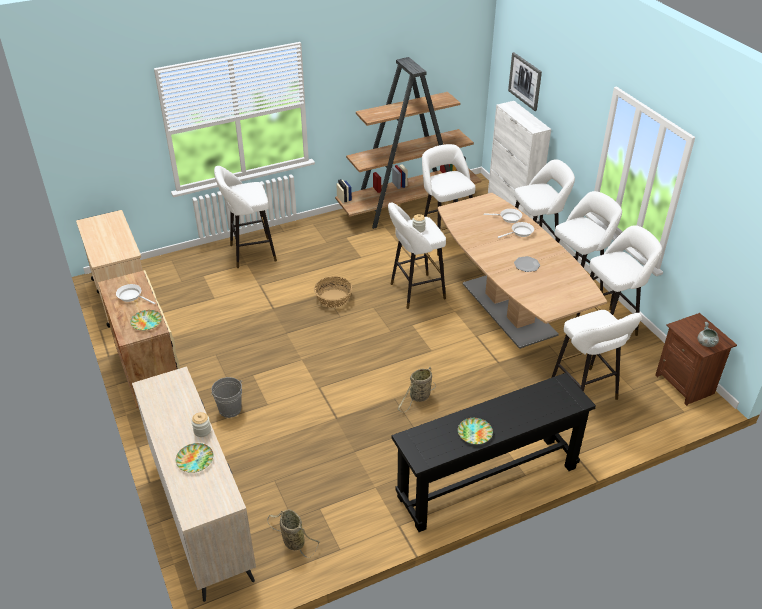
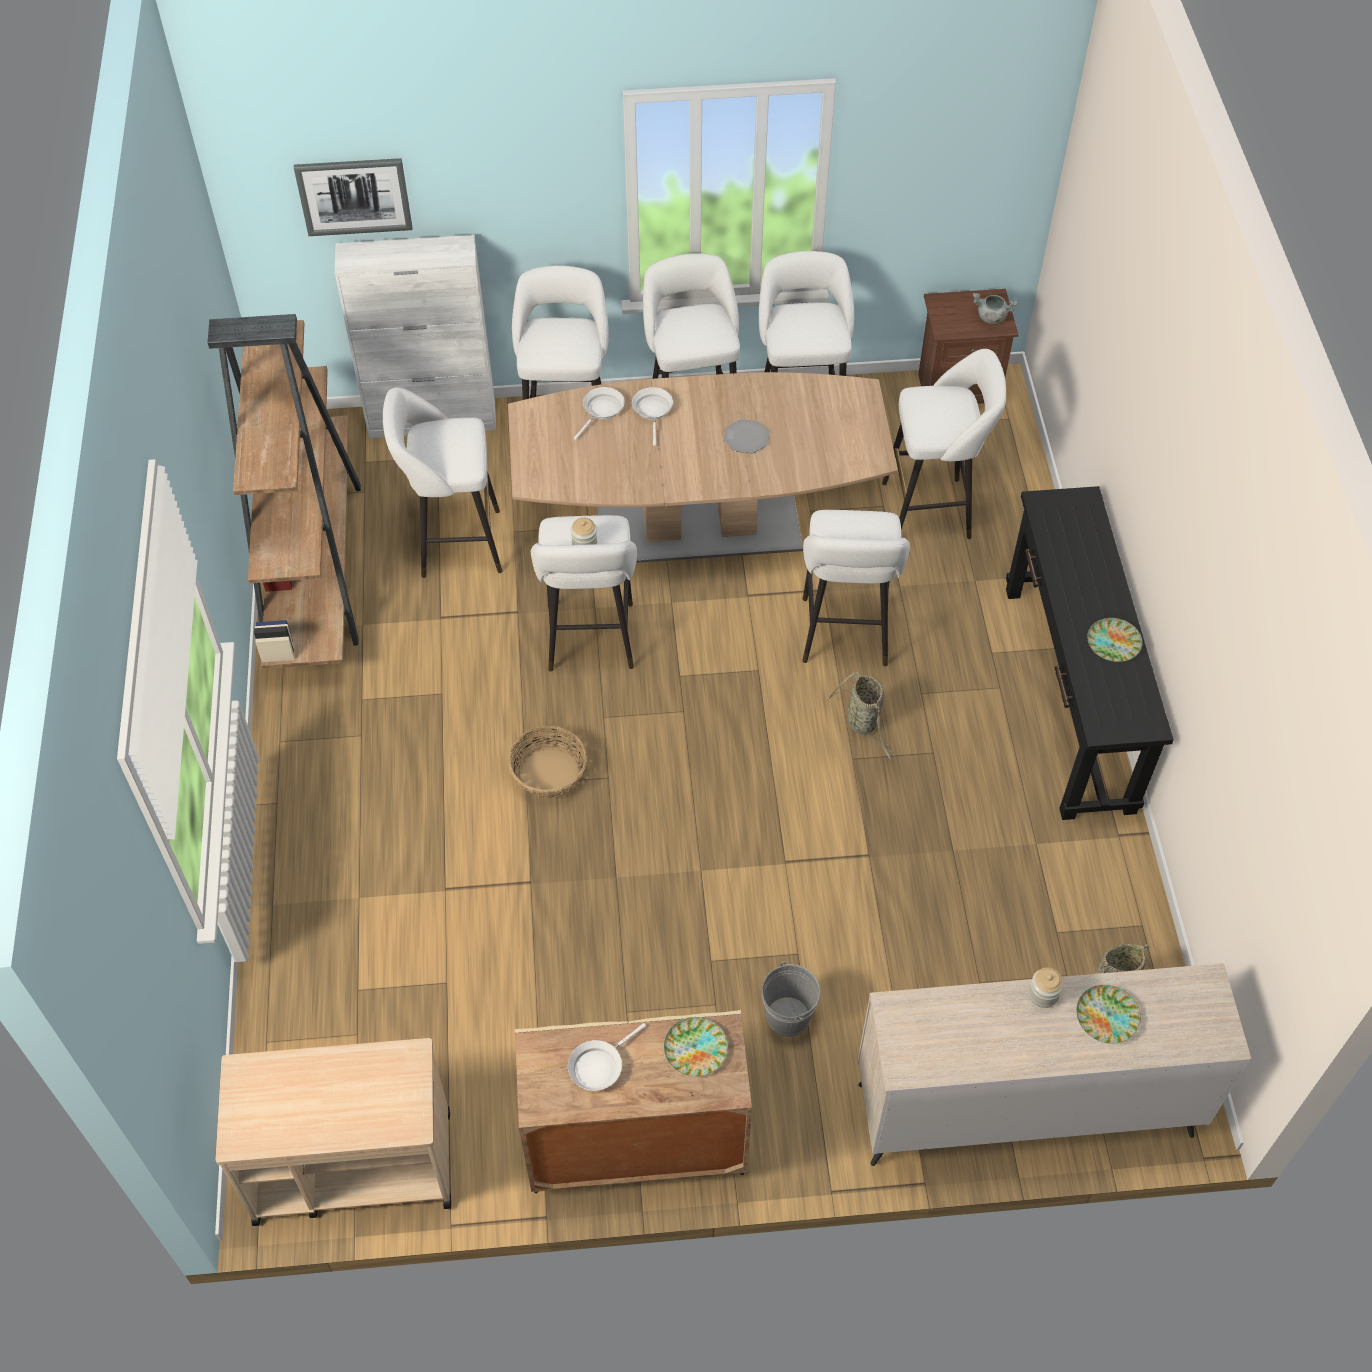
camera: 70 degrees left, 15 degrees up
white stool [214,166,277,268] -> white stool moved to [802,510,910,666]

